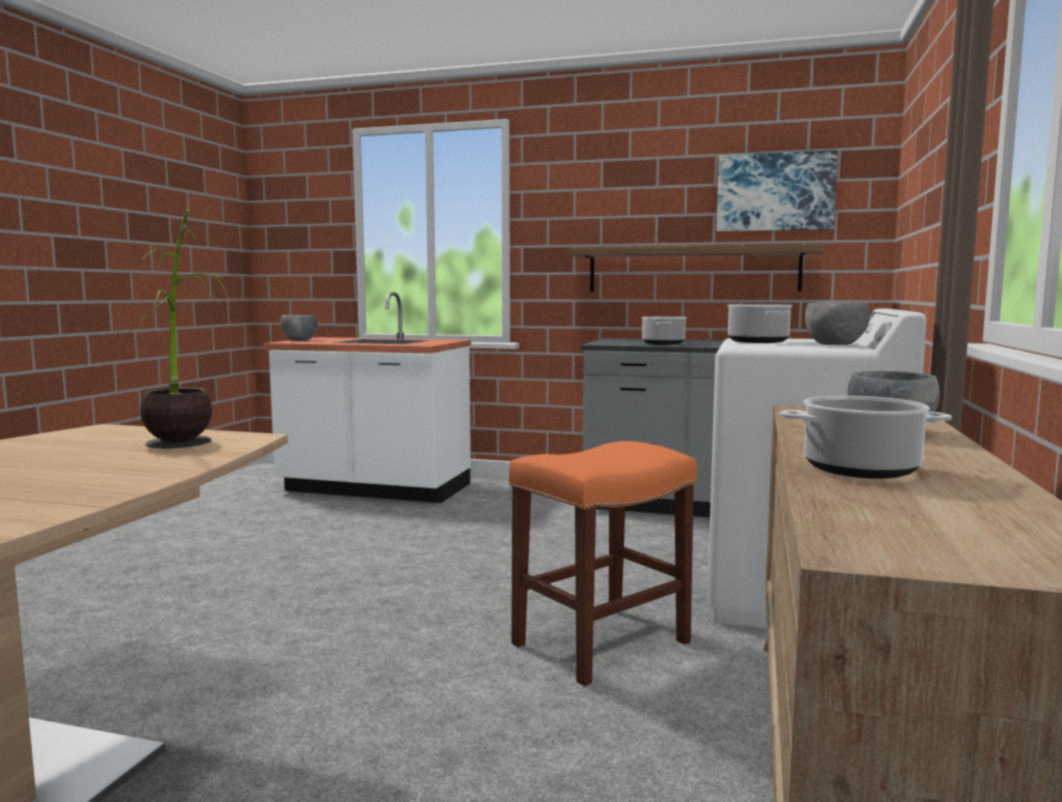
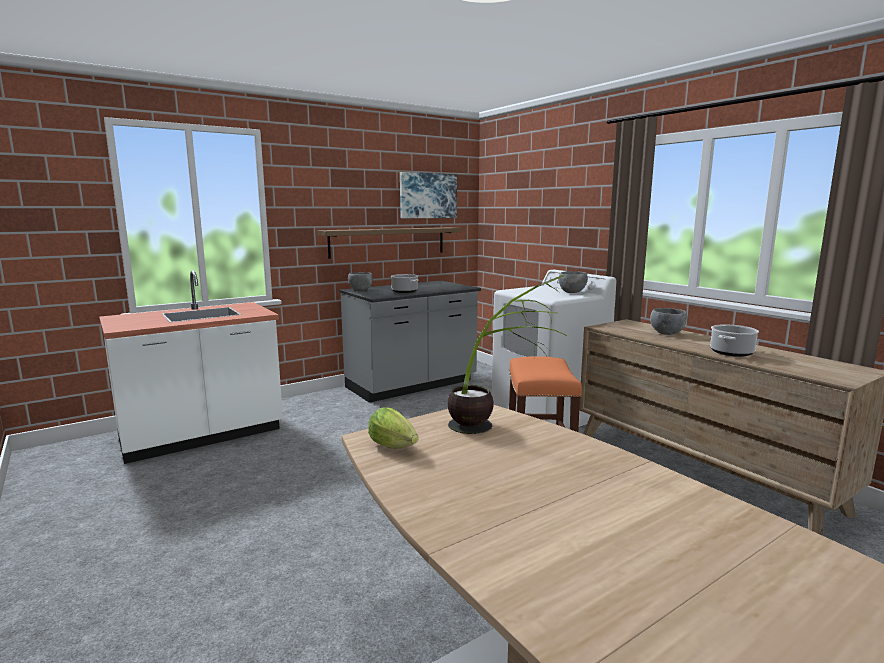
camera: 50 degrees left, 5 degrees up
grey bowl [280,315,317,341] -> grey bowl moved to [348,272,373,291]
cooking pot [727,304,793,343] -> none
none -> lettuce [368,407,418,449]

